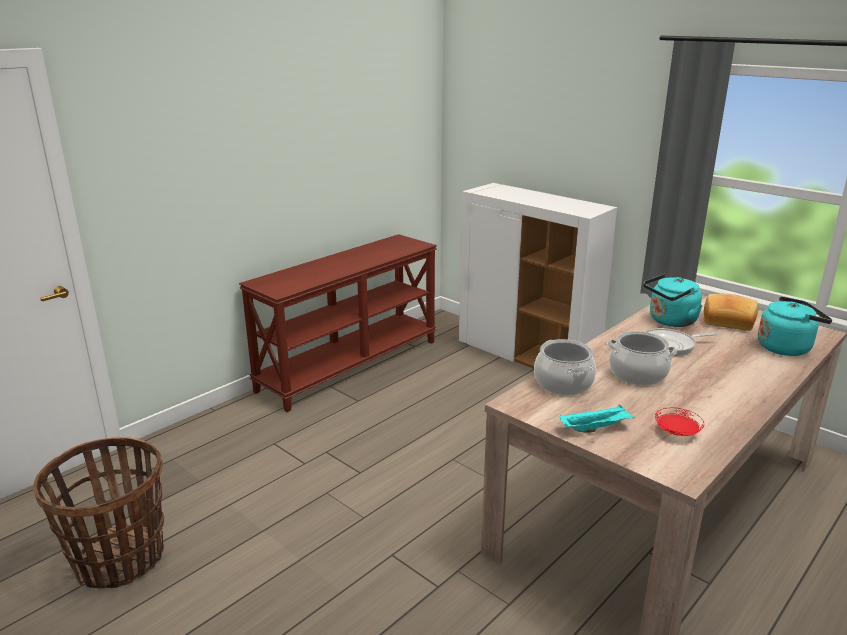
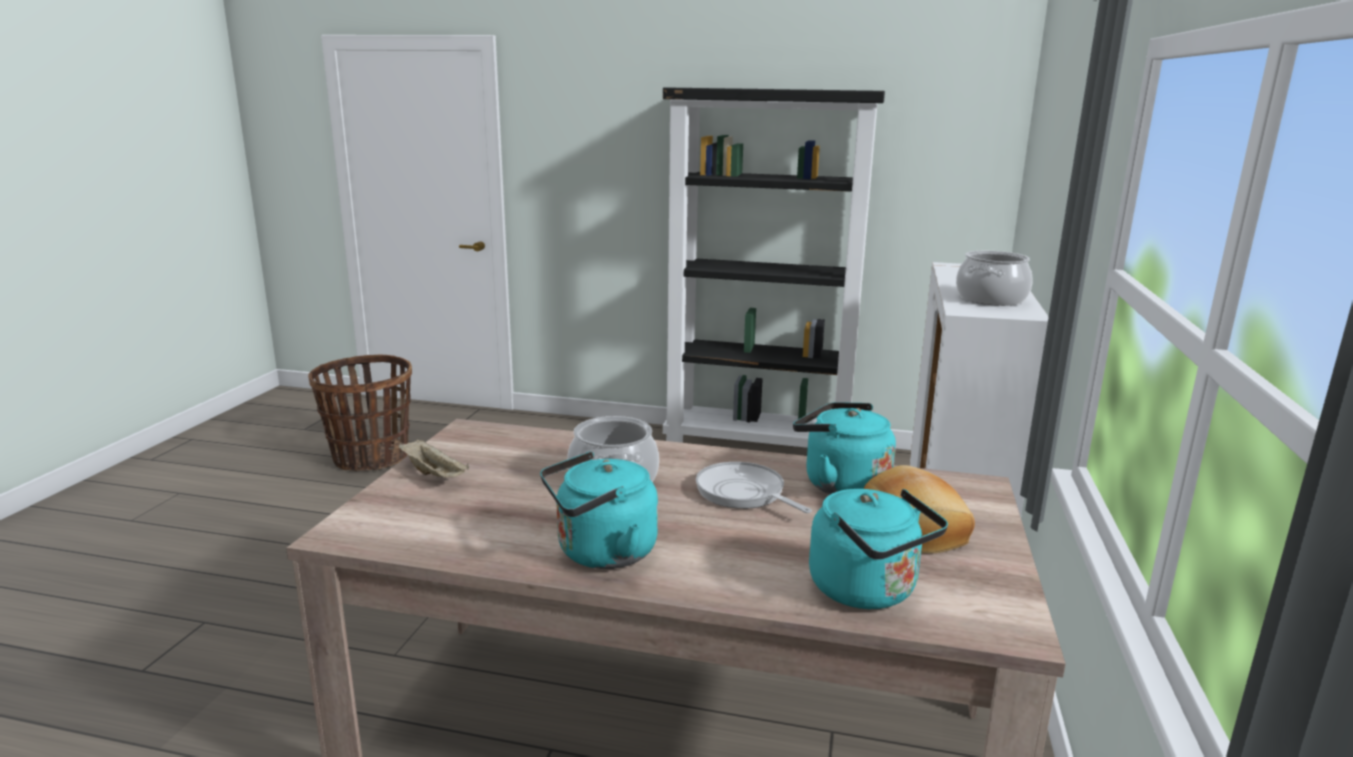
camera: 60 degrees right, 5 degrees down
brown console table [239,234,437,412] -> black bookcase [663,87,885,448]
cooking pot [534,339,596,395] -> cooking pot moved to [956,251,1033,306]
turquoise tray [560,405,635,433] -> beige tray [399,440,469,478]
red plate [655,408,704,436] -> none
none -> turquoise kettle [540,451,658,569]

